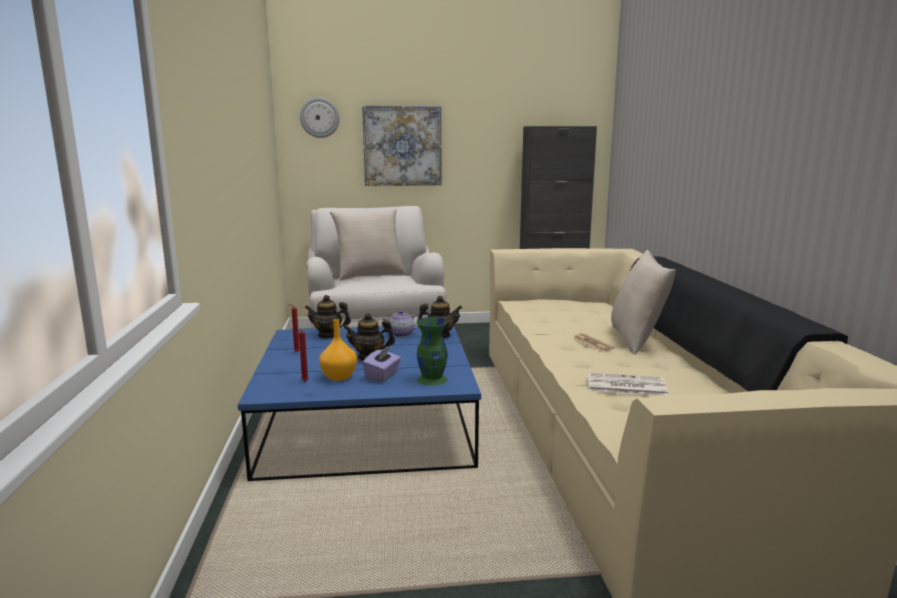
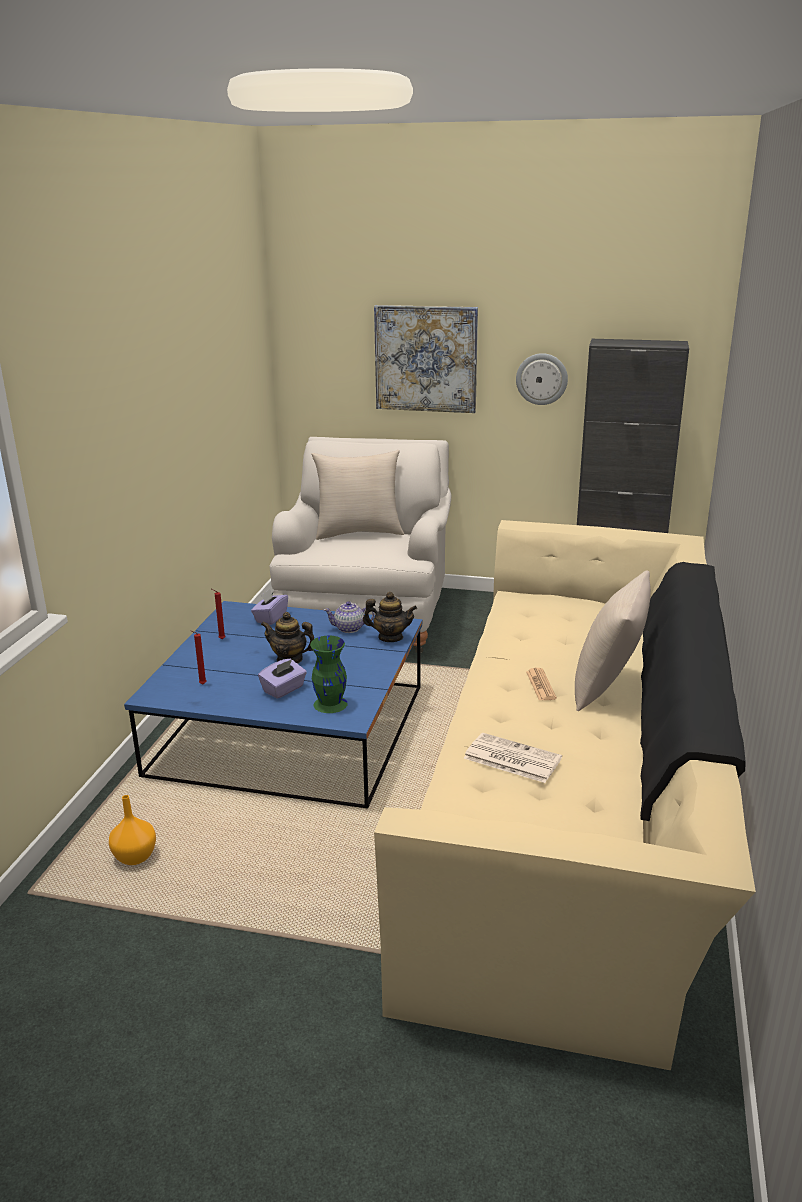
camera: 20 degrees right, 10 degrees up
wall clock [300,97,340,138] -> wall clock moved to [516,353,568,405]
teapot [305,295,351,339] -> purple tissue box [251,589,288,625]
orange vase [319,319,357,381] -> orange vase moved to [109,795,156,865]

